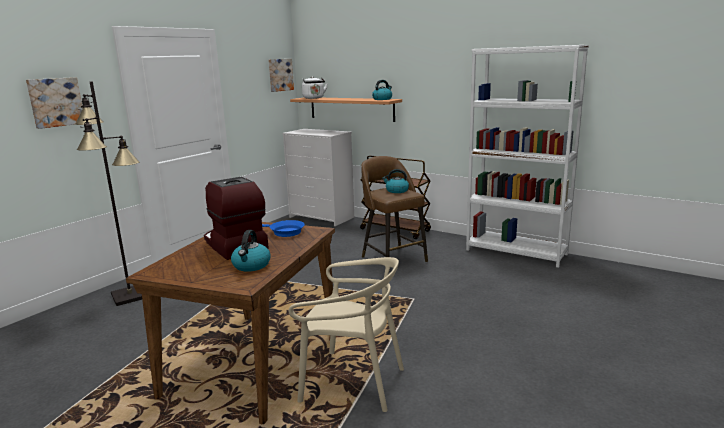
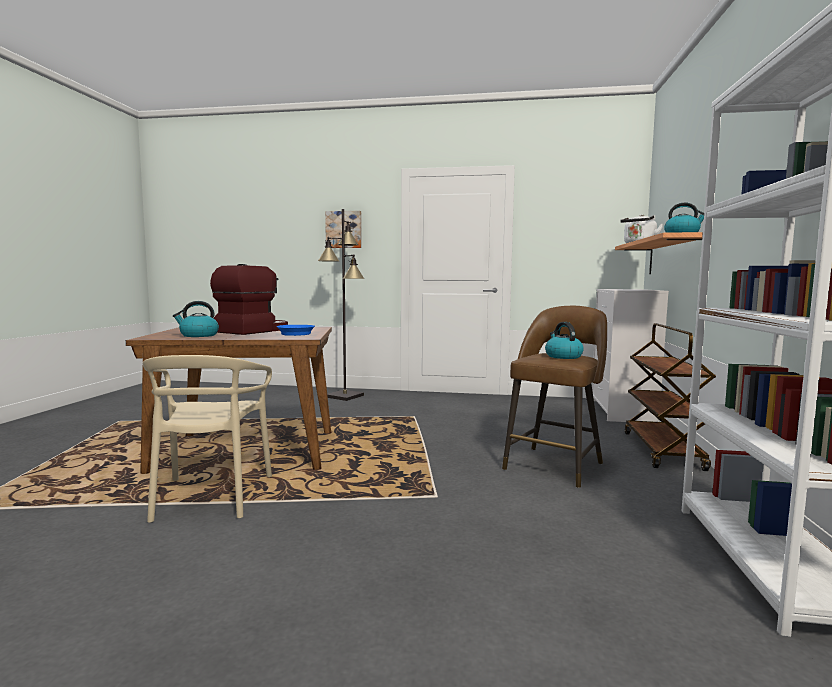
camera: 65 degrees right, 10 degrees down
picture [268,59,294,92] -> none

